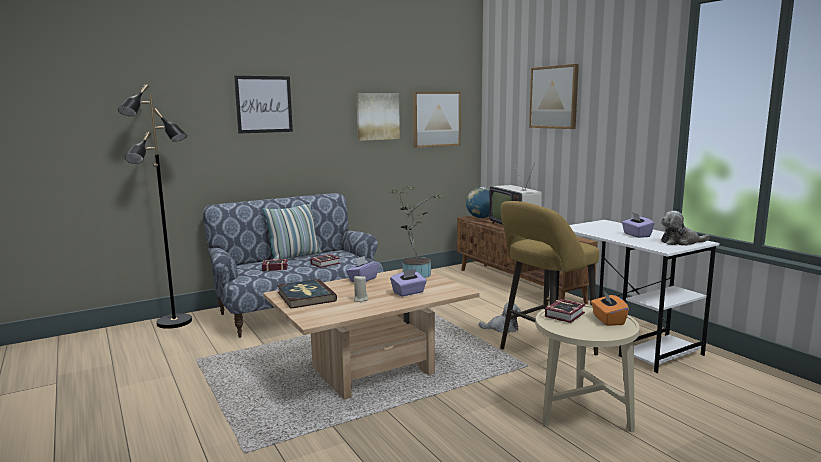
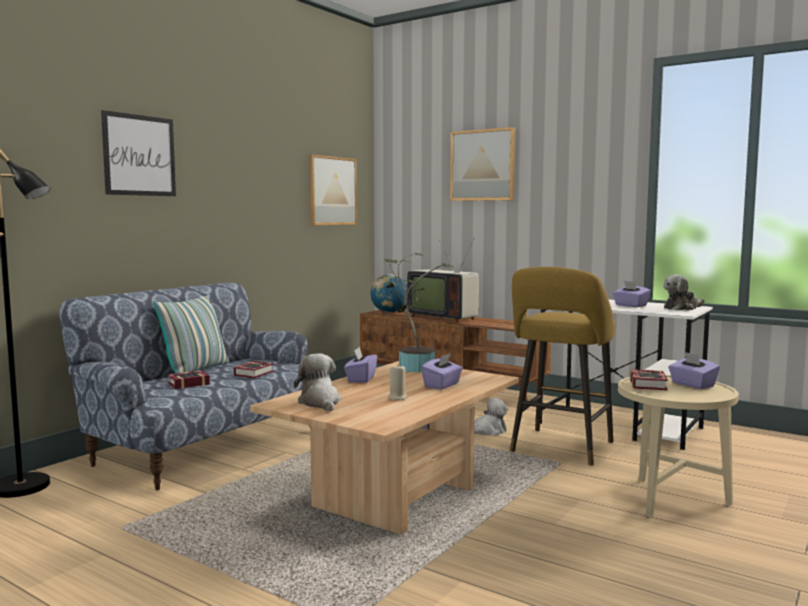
camera: 25 degrees left, 5 degrees down
book [277,279,337,309] -> plush toy [294,353,341,411]
picture [356,93,400,141] -> none
orange tissue box [591,290,629,326] -> purple tissue box [668,352,720,389]

